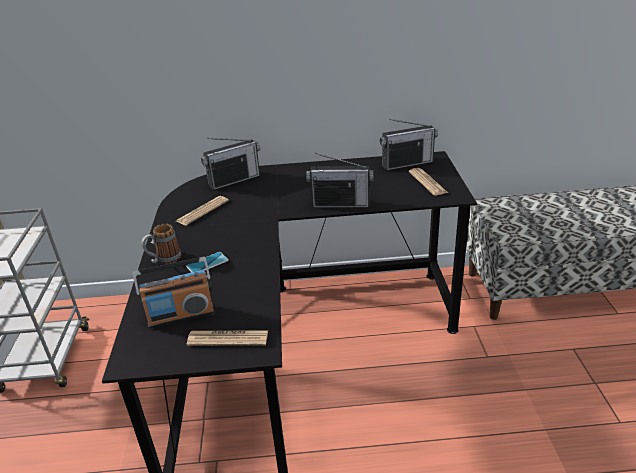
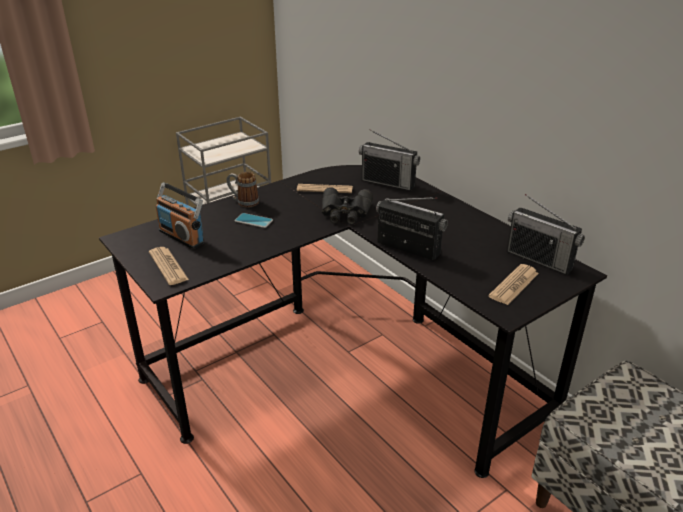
camera: 55 degrees right, 0 degrees up
radio [306,153,374,208] -> radio turned 150 degrees clockwise [376,197,448,260]
none -> black binoculars [322,187,373,224]

